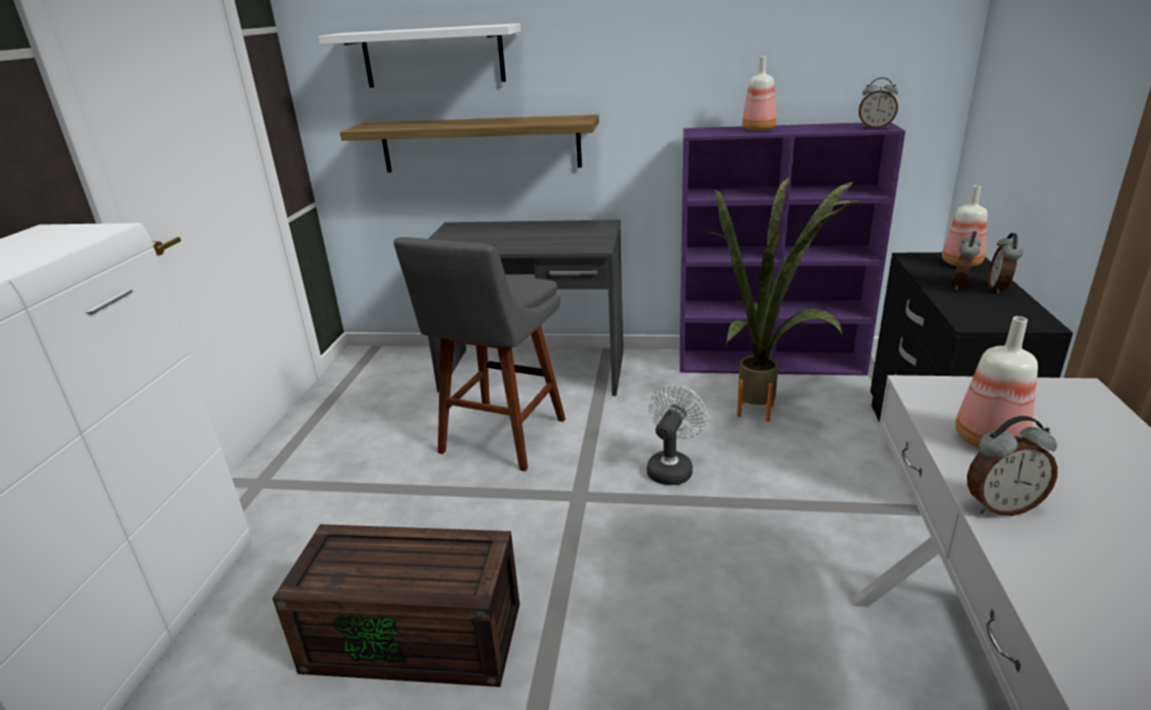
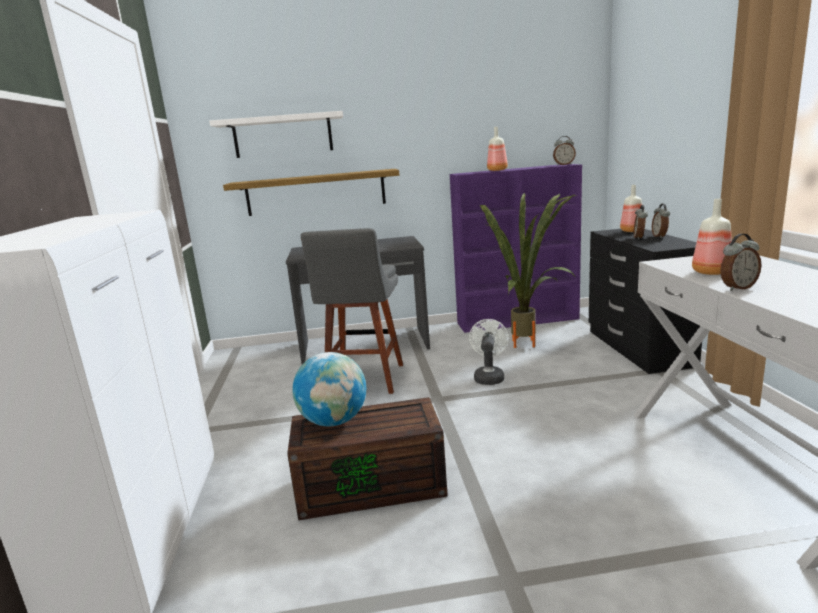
camera: 15 degrees left, 10 degrees down
none -> globe [292,352,366,426]

